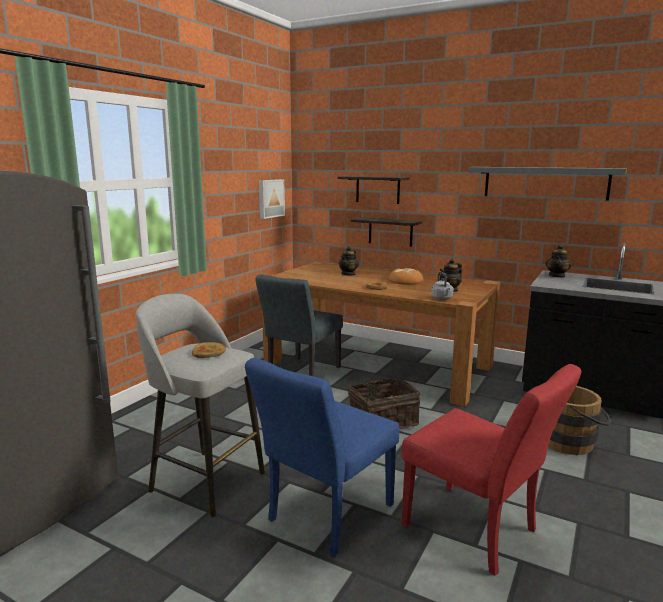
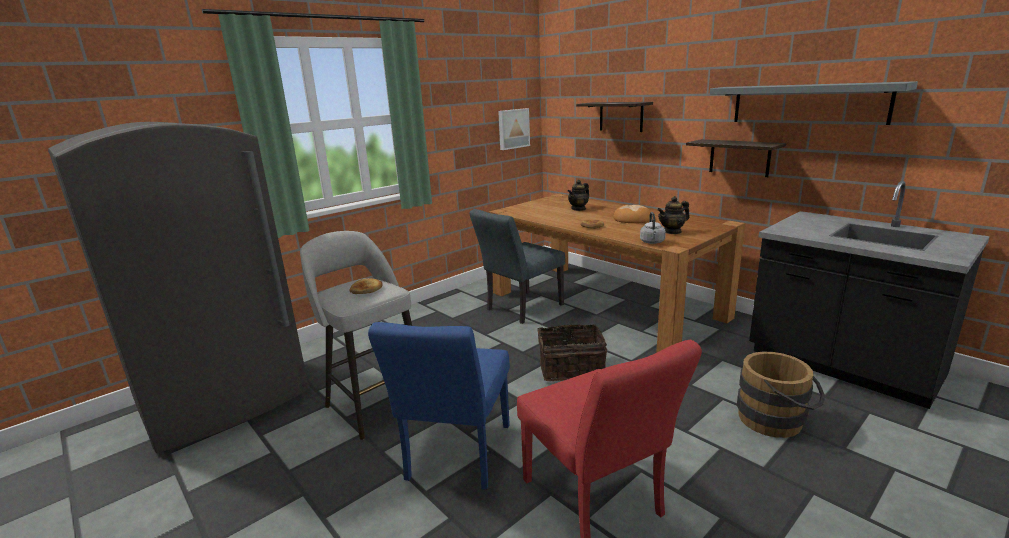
camera: 20 degrees right, 5 degrees up
blue chair [245,358,399,557] -> blue chair turned 45 degrees counterclockwise [368,322,510,490]
shelf [351,217,423,247] -> shelf moved to [686,139,786,177]
teapot [545,244,571,278] -> none

